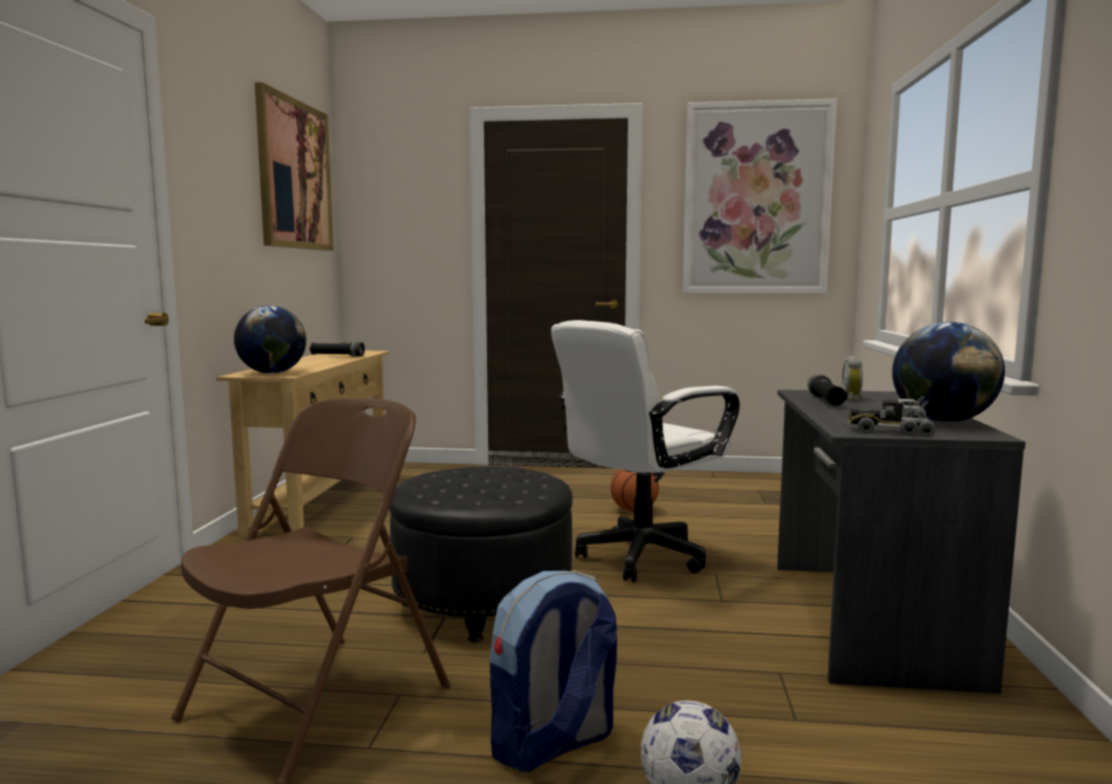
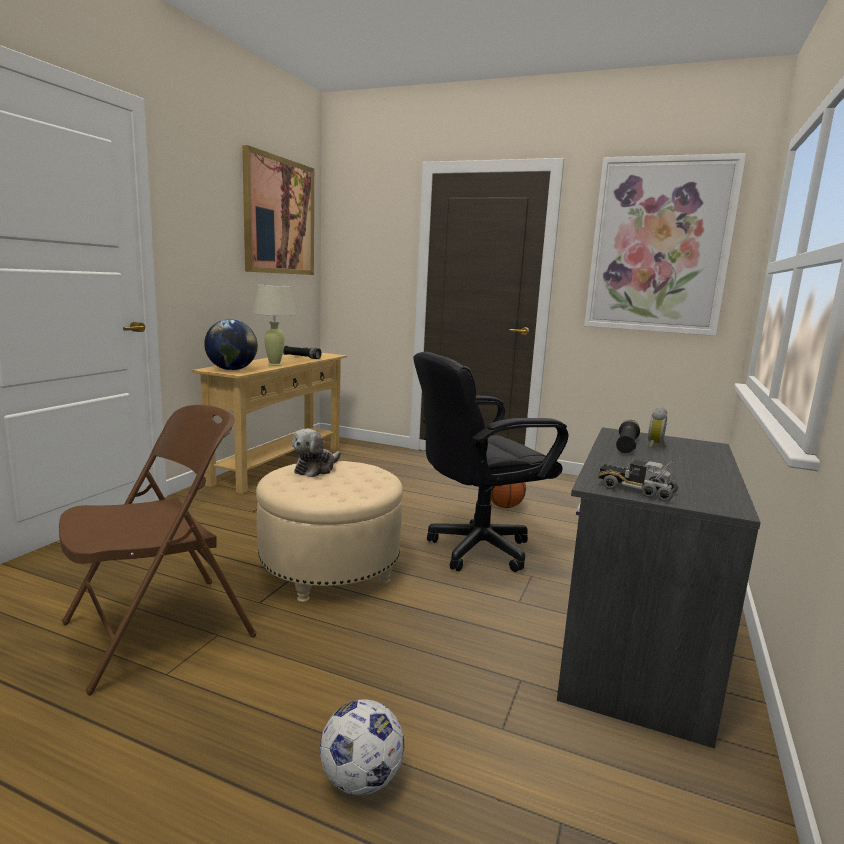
camera: 15 degrees right, 5 degrees up
black ottoman [389,466,573,642] -> beige ottoman [256,461,403,602]
backpack [490,571,617,772] -> none
white office chair [551,320,740,582] -> black office chair [413,352,568,572]
globe [892,322,1005,422] -> none
none -> beige table lamp [252,285,297,366]
none -> plush toy [292,429,341,477]

